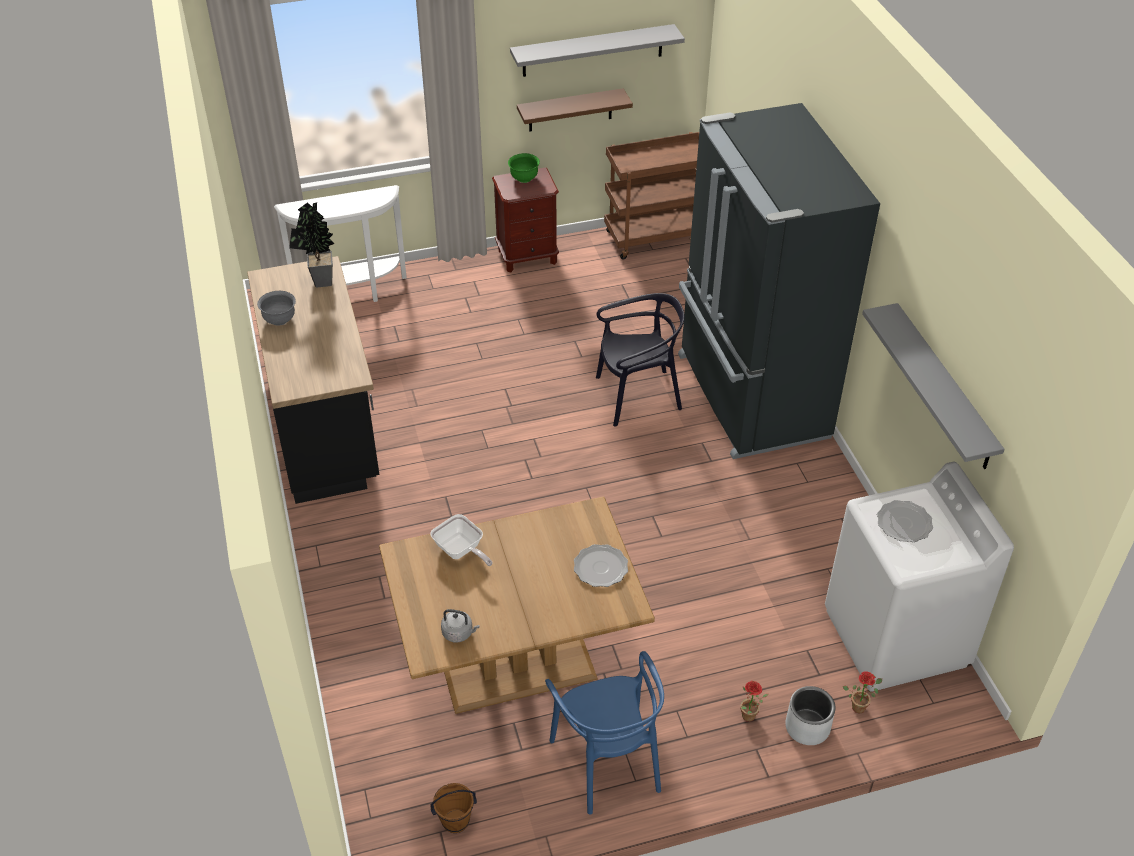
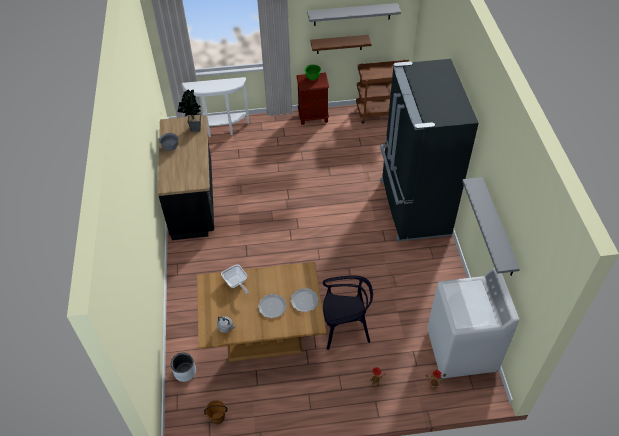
camera: 10 degrees right, 5 degrees up
blue chair [545,651,664,815] -> none
black chair [596,293,685,427] -> black chair moved to [323,276,373,350]
grey planter [785,686,836,745] -> grey planter moved to [171,352,196,382]
plate [877,500,933,542] -> plate moved to [258,294,287,318]

